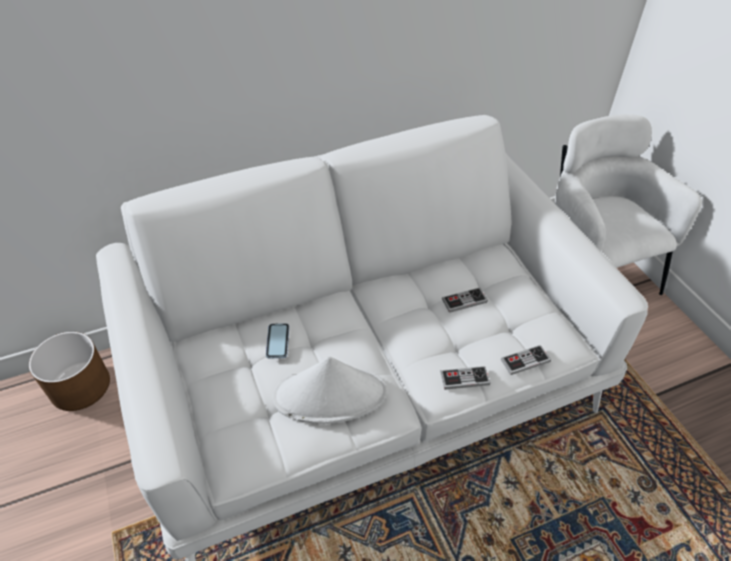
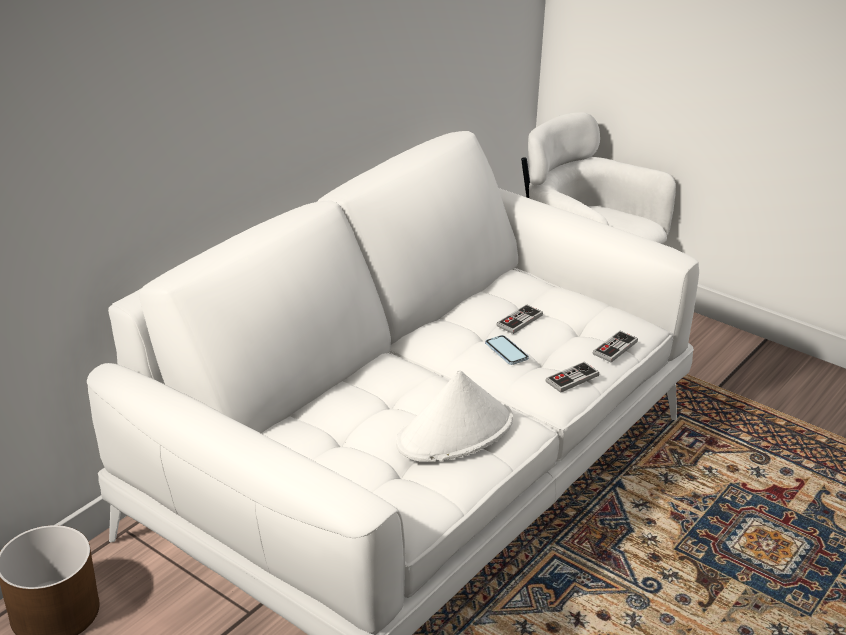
camera: 30 degrees left, 15 degrees down
phone [266,323,289,358] -> phone moved to [485,335,529,365]

